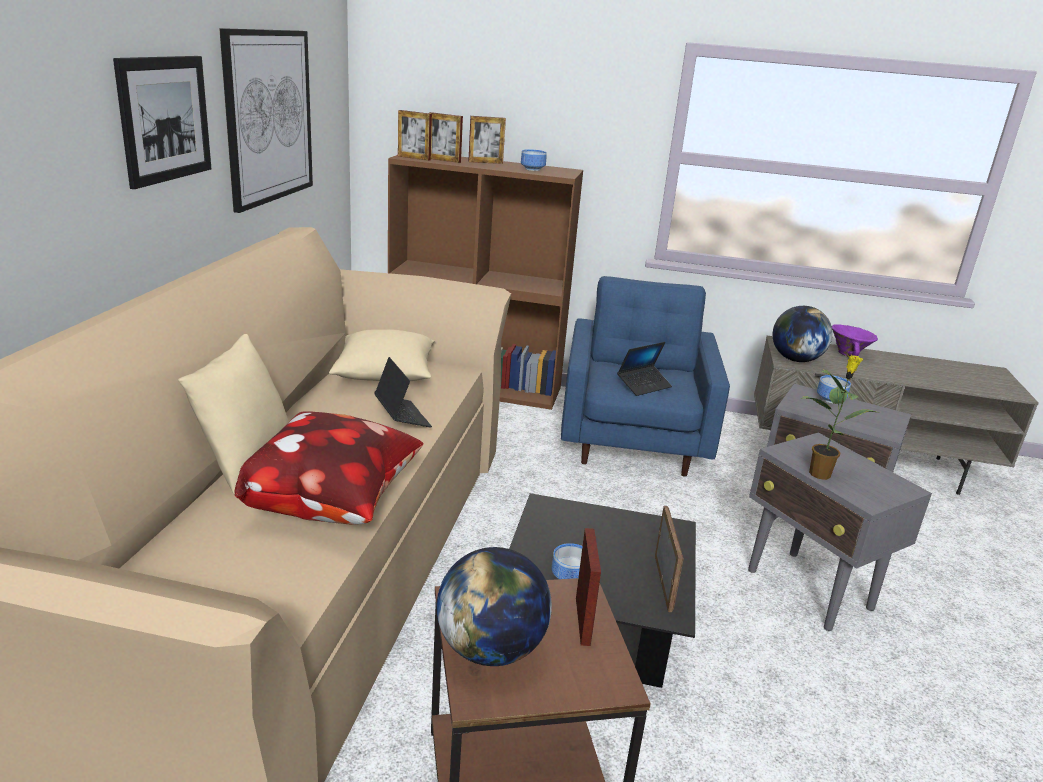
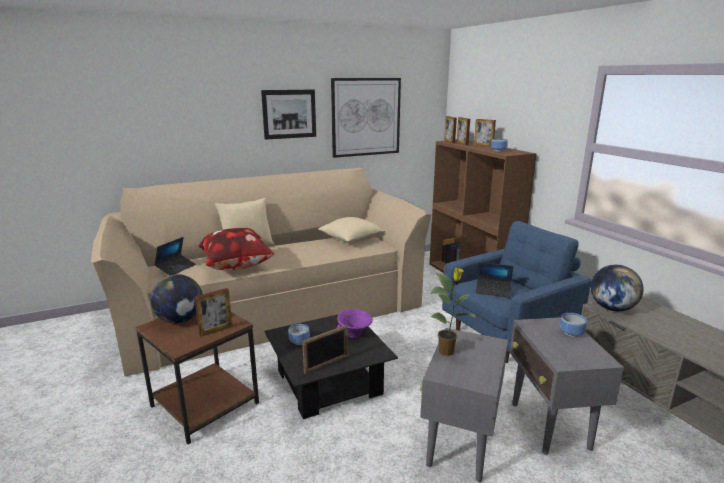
camera: 55 degrees right, 5 degrees down
laptop [374,357,432,427] -> laptop moved to [154,237,196,275]
purple bowl [832,324,878,356] -> purple bowl moved to [337,309,373,338]

